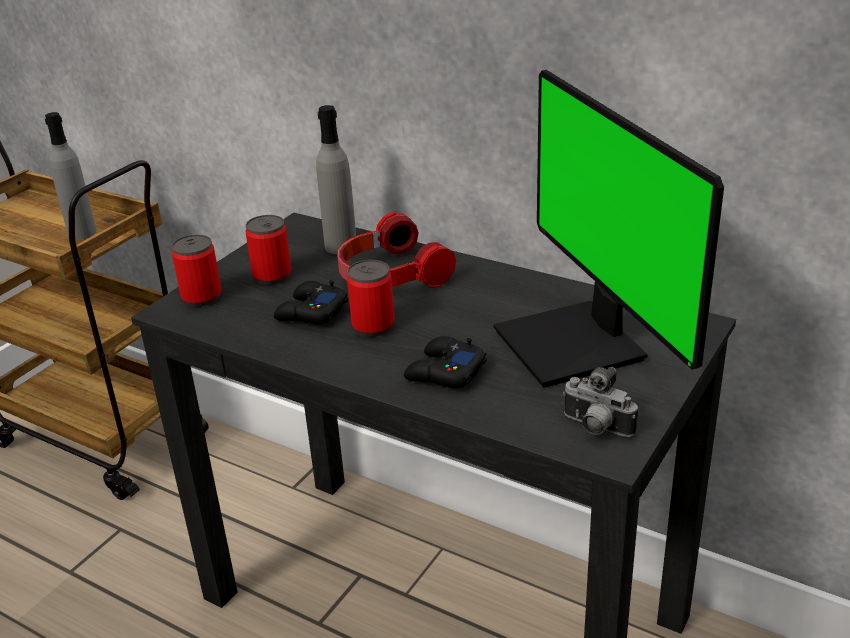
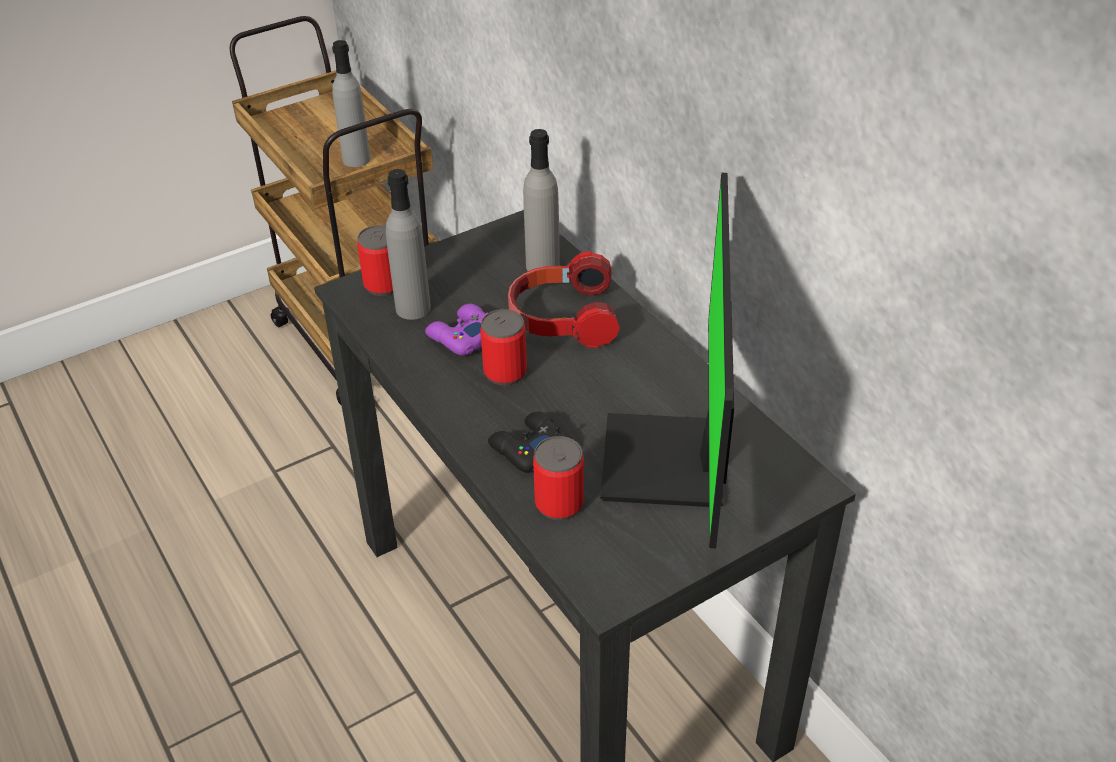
camera: 25 degrees right, 10 degrees up
can [246,215,292,285] -> can moved to [533,436,584,520]
black game controller [274,280,348,324] -> purple game controller [425,304,488,355]
camera [563,367,638,437] -> none
none -> grey bottle [386,169,431,320]

